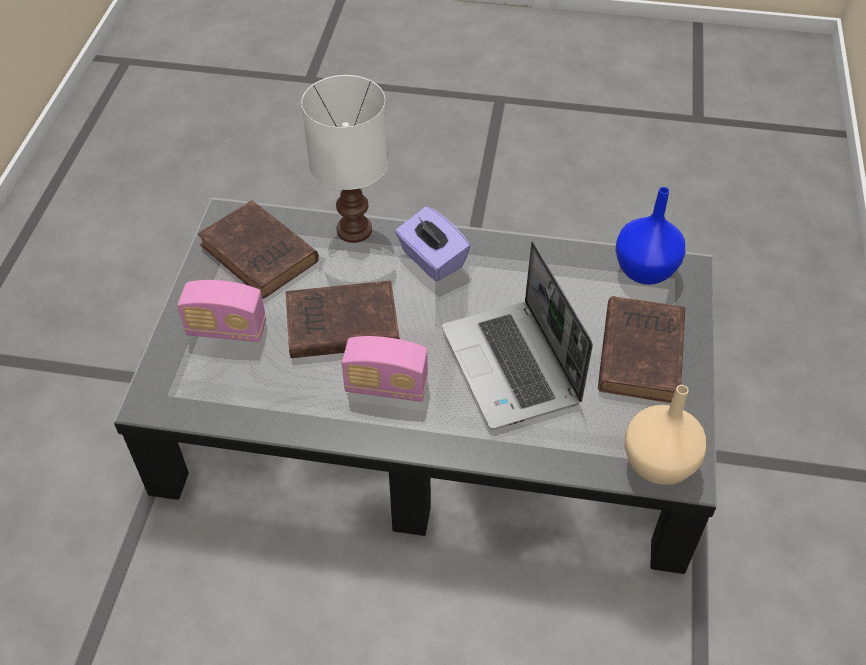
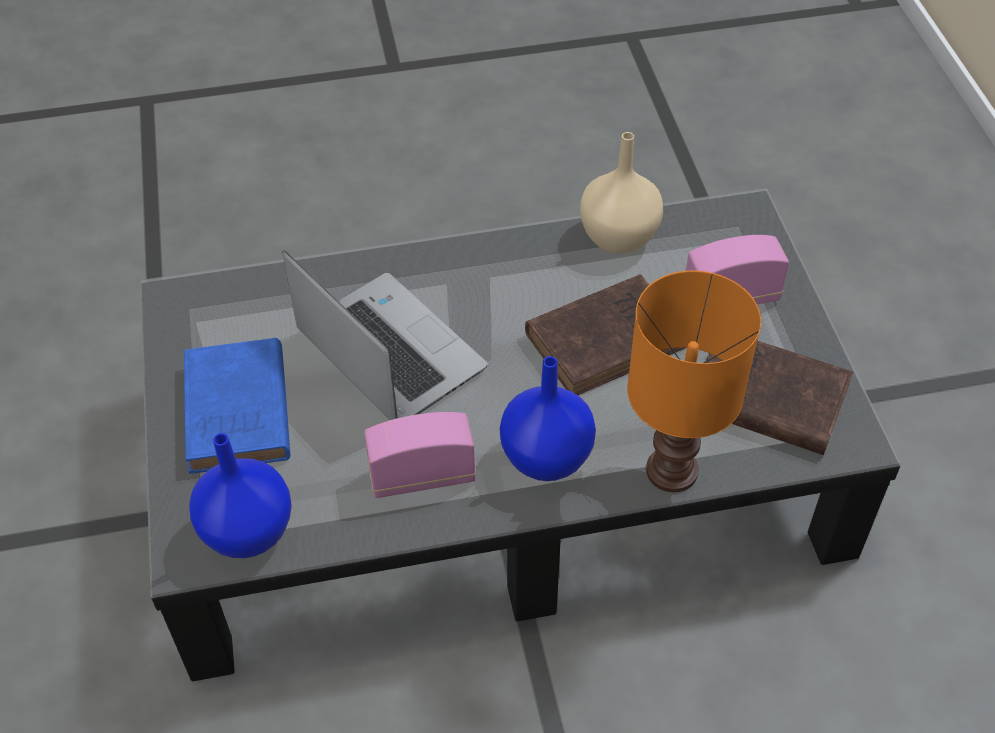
camera: 160 degrees right, 0 degrees up
white table lamp [302,75,388,243] -> orange table lamp [627,270,761,492]
radio [342,336,428,402] -> radio moved to [364,412,476,498]
purple tissue box [395,206,471,281] -> blue vase [500,356,596,481]
brown book [598,296,685,403] -> blue book [184,338,290,474]
beige vase [624,385,706,485] -> beige vase moved to [580,132,663,254]

